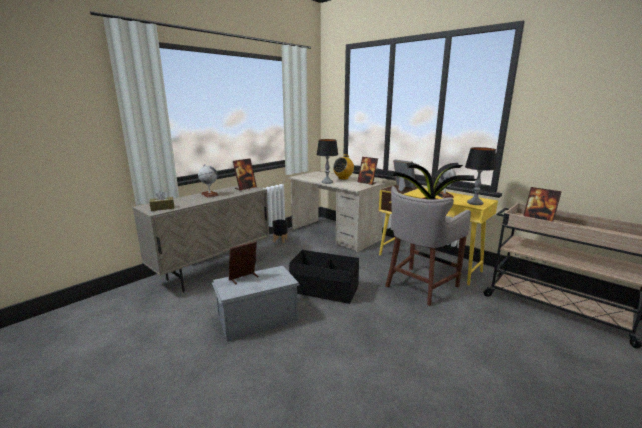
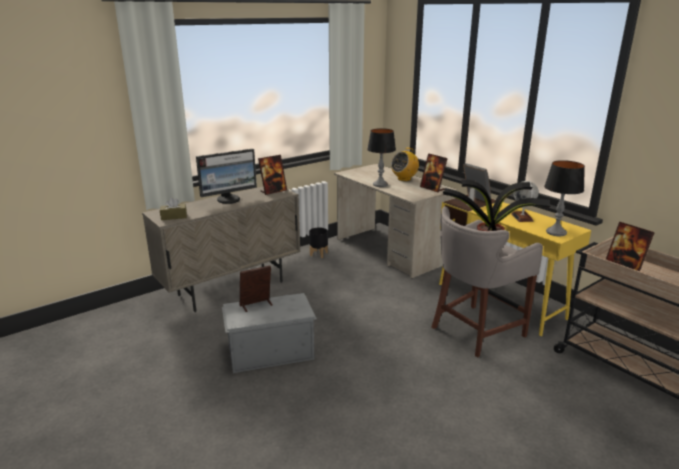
camera: 10 degrees right, 5 degrees up
globe [198,164,219,198] -> monitor [196,149,257,204]
black storage box [289,250,359,304] -> none

